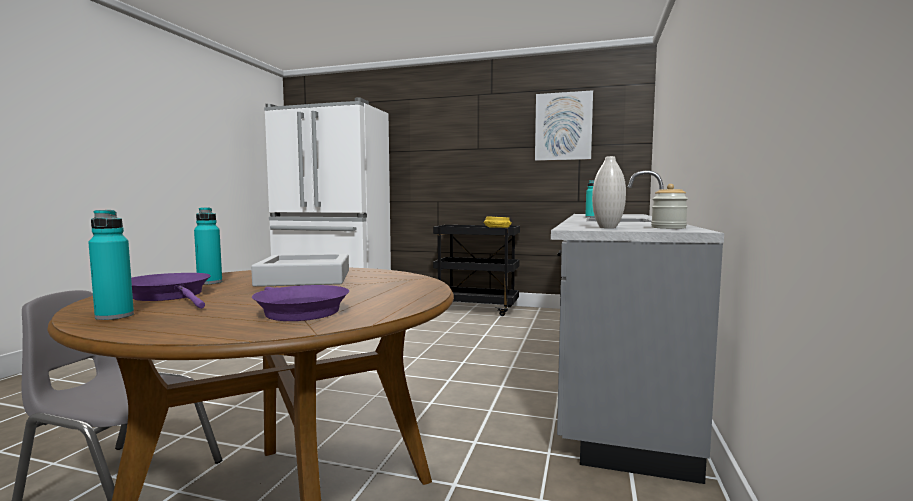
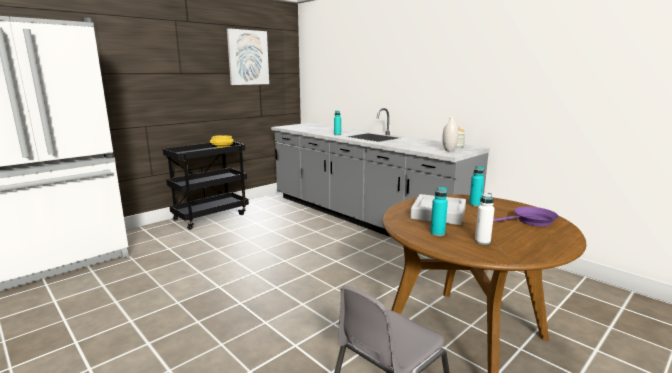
camera: 60 degrees left, 10 degrees up
turquoise bottle [88,210,134,320] -> turquoise bottle moved to [469,166,484,206]
purple frying pan [131,273,211,309] -> white bottle [475,193,495,245]

